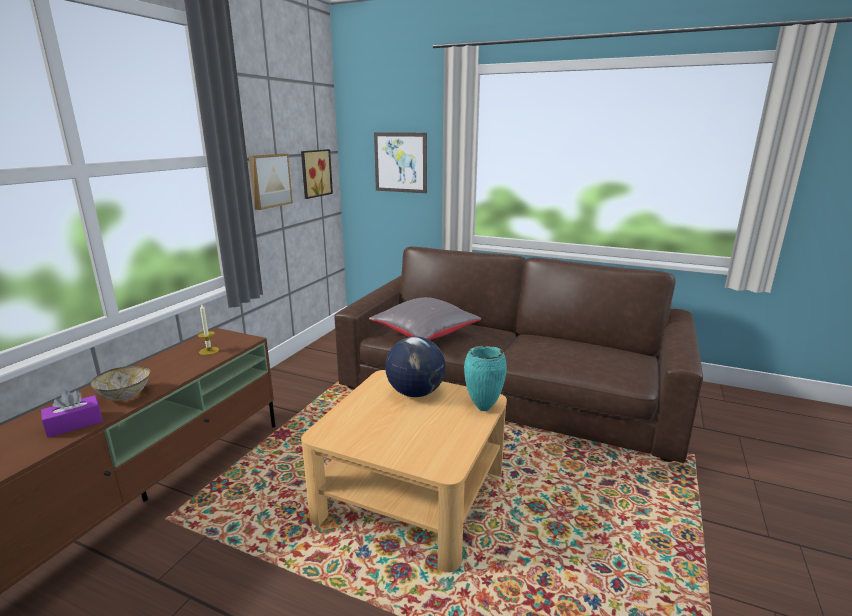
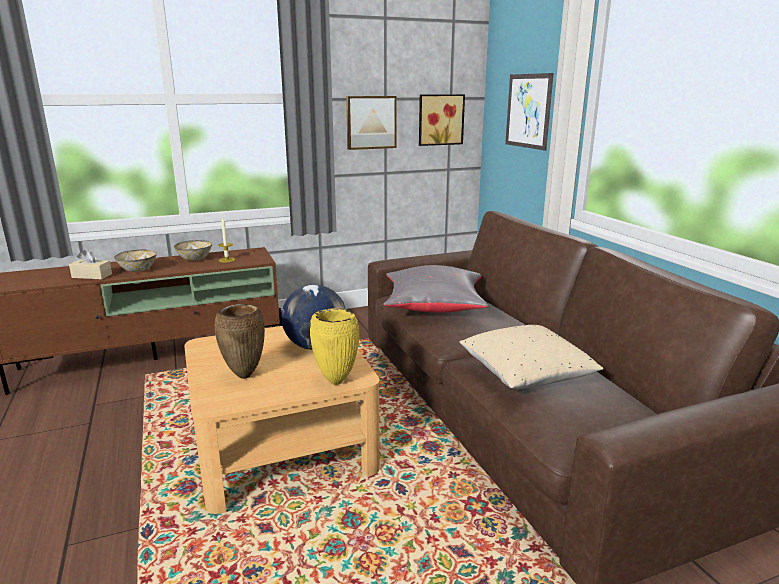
camera: 45 degrees right, 0 degrees up
purple tissue box [41,390,103,438] -> beige tissue box [69,249,112,279]
turquoise vase [464,346,507,411] -> yellow vase [310,308,359,385]
none -> bowl [174,240,212,261]
none -> brown vase [215,304,265,379]
none -> beige pillow [460,325,604,389]

